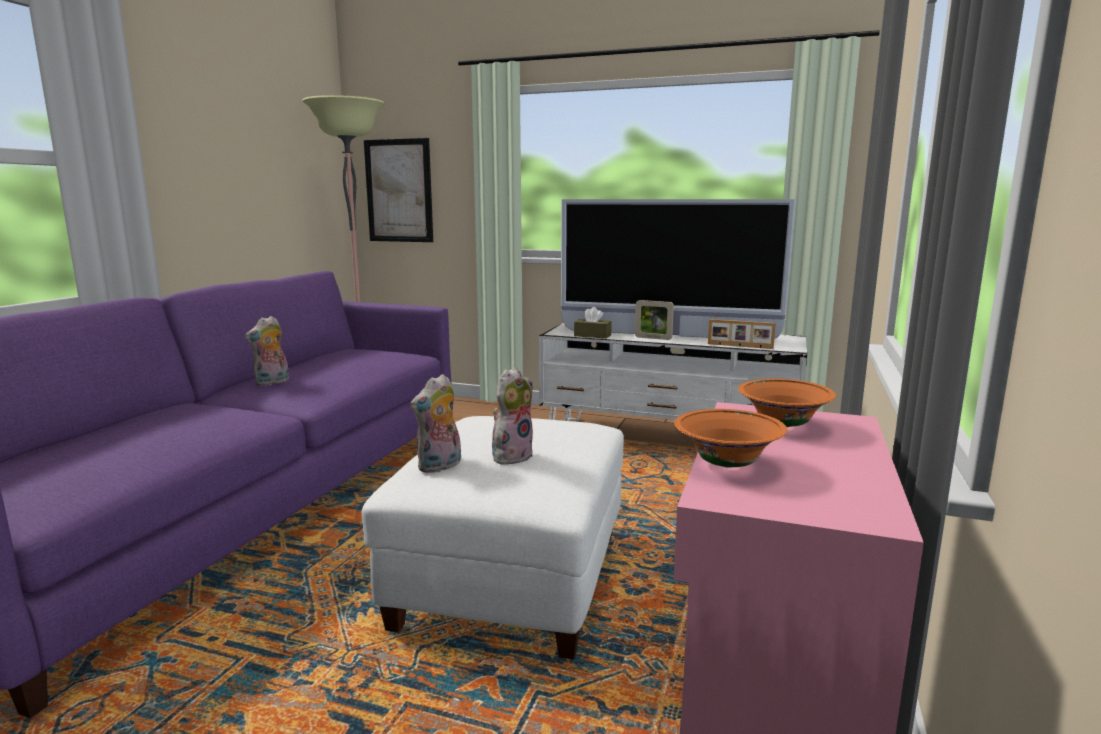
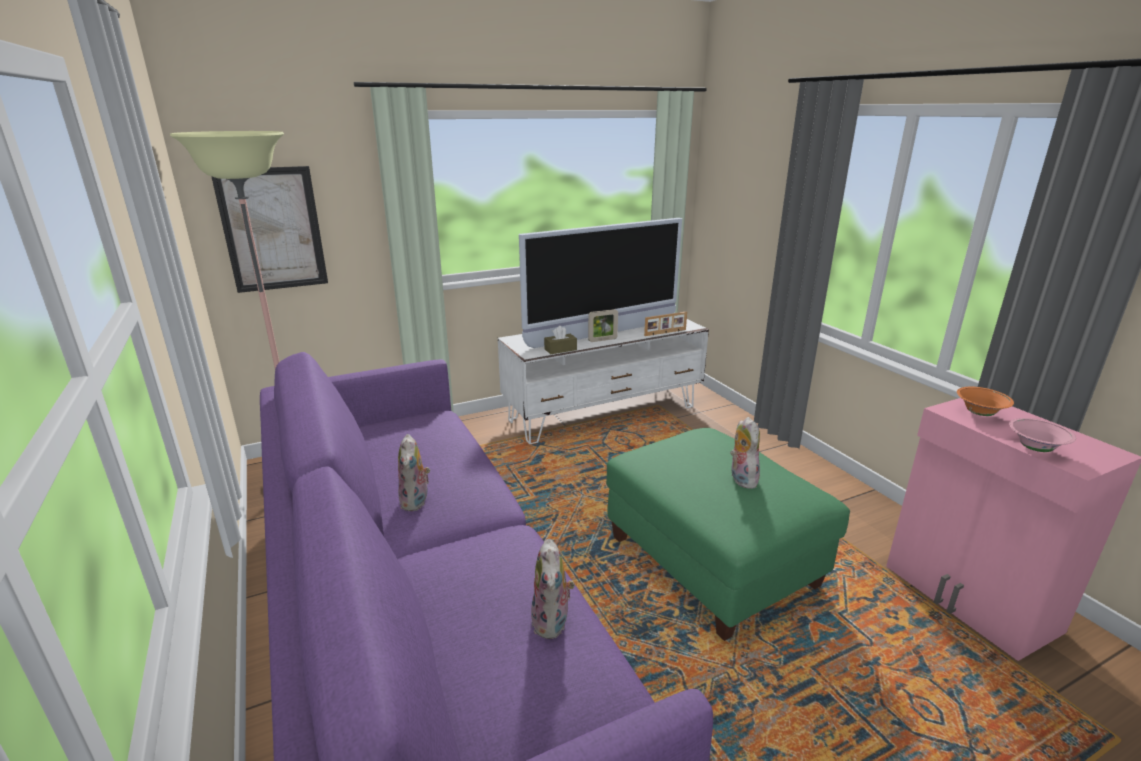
camera: 45 degrees left, 10 degrees up
white ottoman [361,416,624,660] -> green ottoman [606,428,850,641]
plush toy [410,374,461,473] -> plush toy moved to [531,539,575,639]
orange bowl [674,409,787,468] -> pink bowl [1009,418,1076,452]

